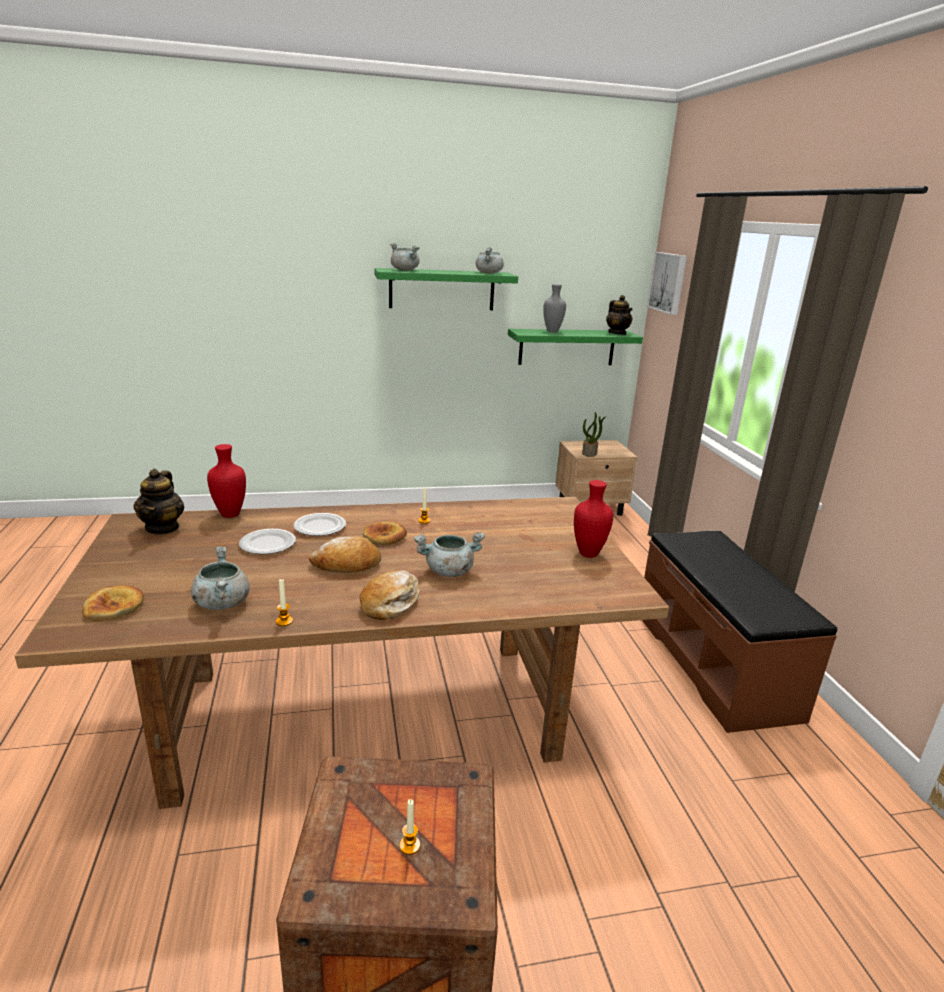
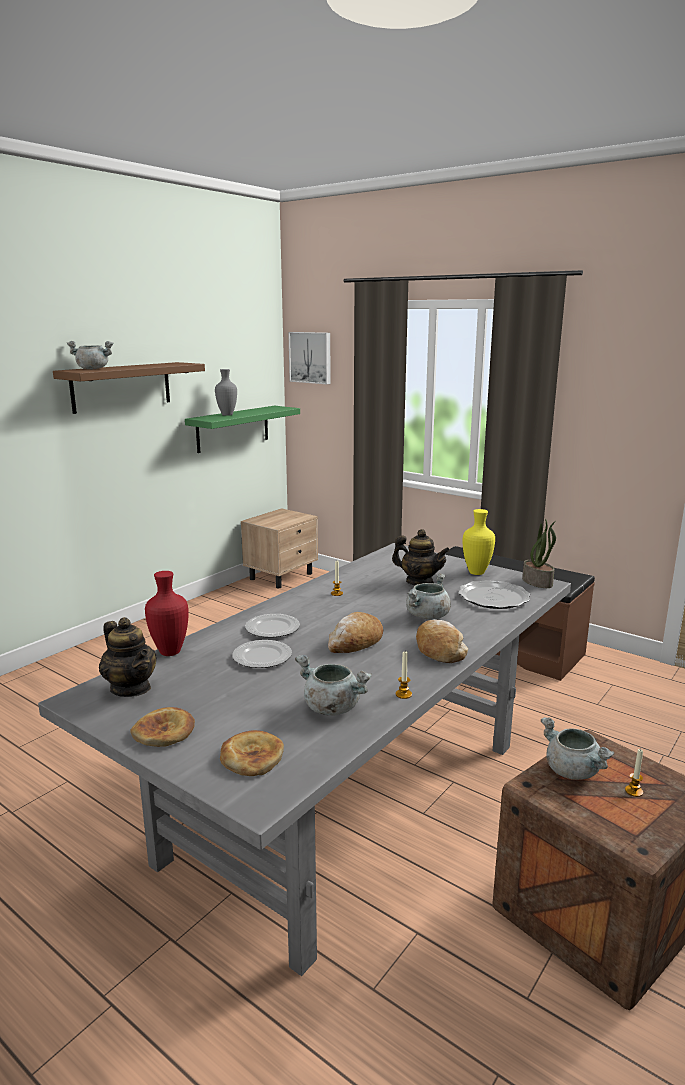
camera: 40 degrees left, 5 degrees down
brown dining table [15,497,669,809] -> grey dining table [38,543,571,976]
bread [363,521,407,545] -> bread moved to [130,707,195,747]
green shelf [374,268,518,310] -> brown shelf [53,362,205,414]
grey cooking pot [476,247,504,273] -> grey cooking pot moved to [541,717,615,780]
red vase [574,480,613,558] -> yellow vase [463,509,495,575]
potted plant [582,412,607,457] -> potted plant moved to [522,518,556,588]
teapot [606,295,633,335] -> teapot moved to [392,529,450,585]
none -> plate [458,580,530,609]

